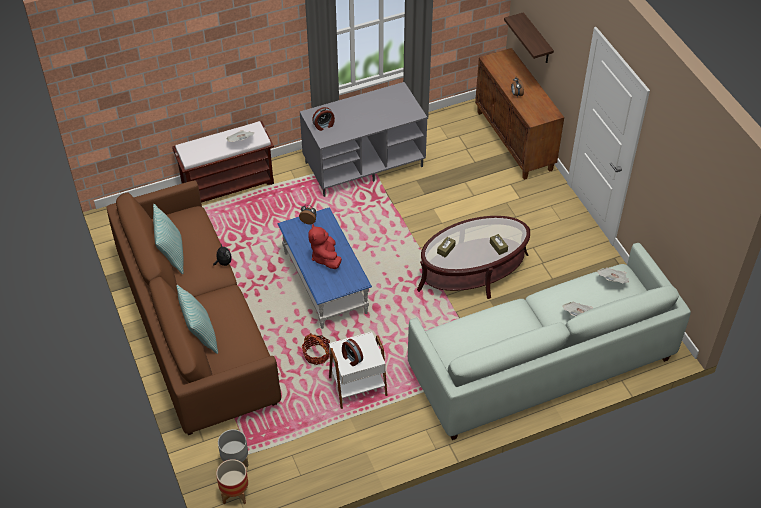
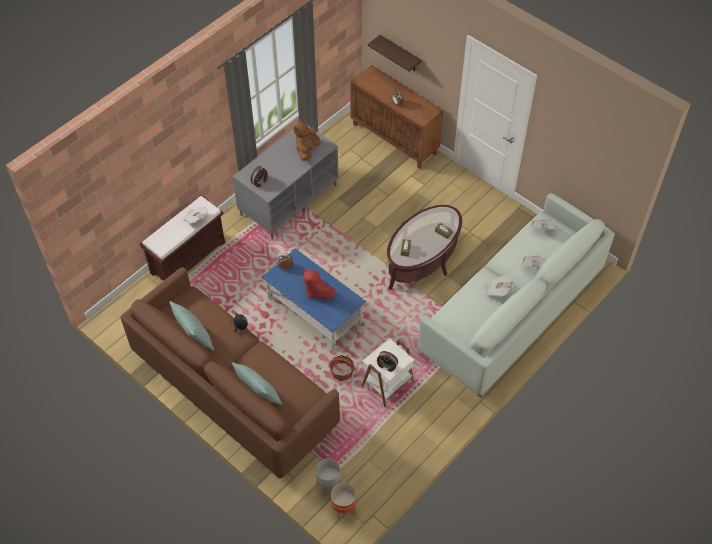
camera: 25 degrees left, 5 degrees up
none -> brown plush toy [294,119,321,161]
none -> newspaper [484,276,514,297]

